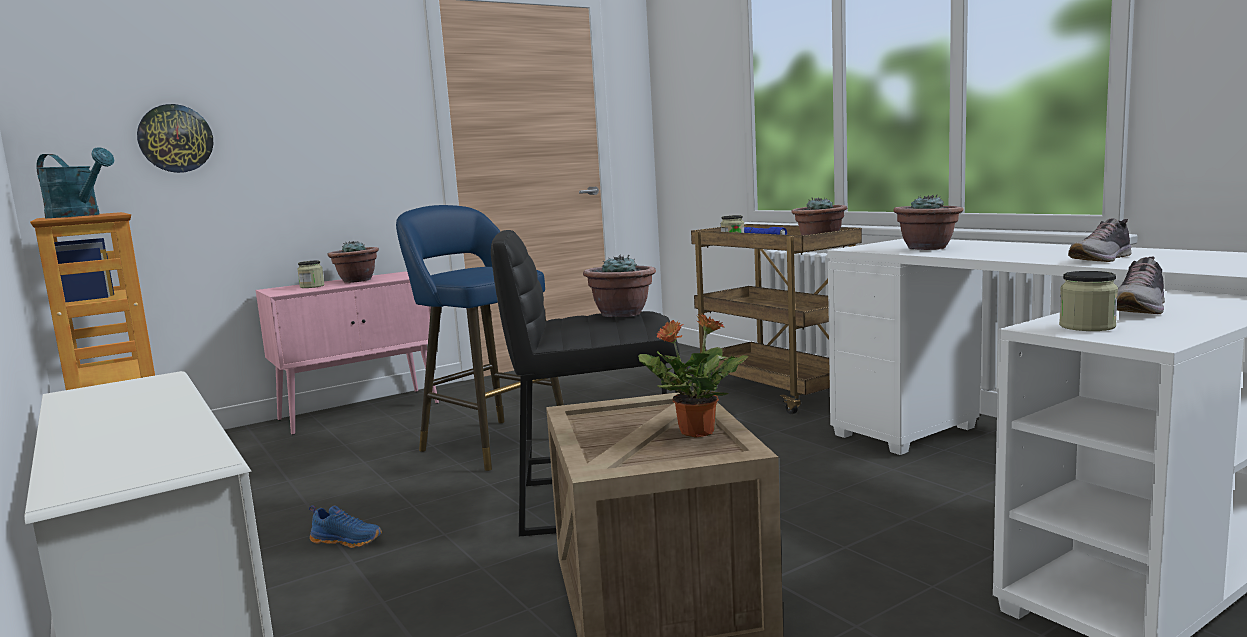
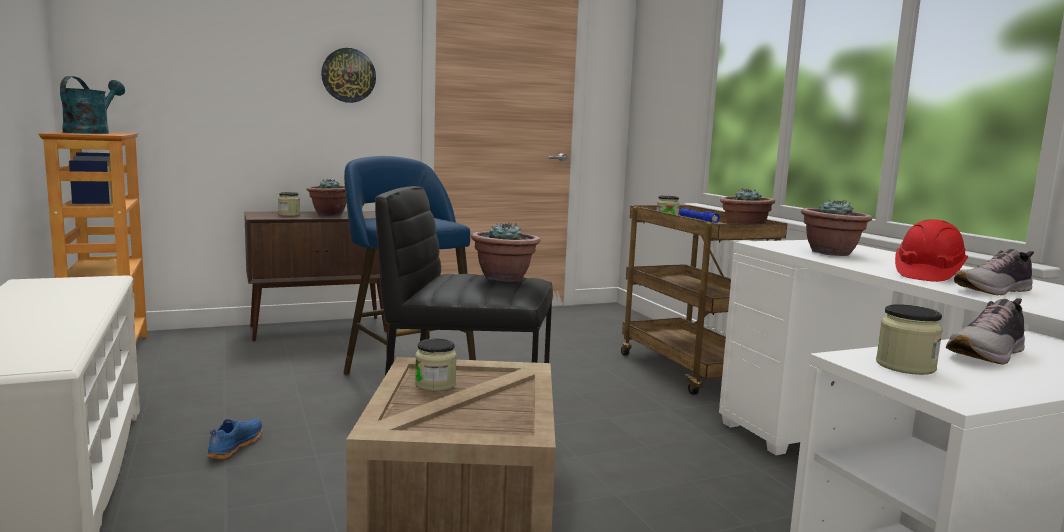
camera: 10 degrees right, 0 degrees up
turquoise watering can [36,147,114,218] -> turquoise watering can turned 120 degrees counterclockwise [60,76,125,134]
wall clock [137,104,213,173] -> wall clock moved to [321,48,376,103]
pink cabinet [256,271,439,435] -> brown cabinet [244,211,387,341]
blue shoe [309,505,382,548] -> blue shoe turned 105 degrees counterclockwise [207,418,262,459]
potted plant [638,314,749,438] -> none
none -> jar [415,339,457,391]
none -> red hard hat [895,219,968,282]

